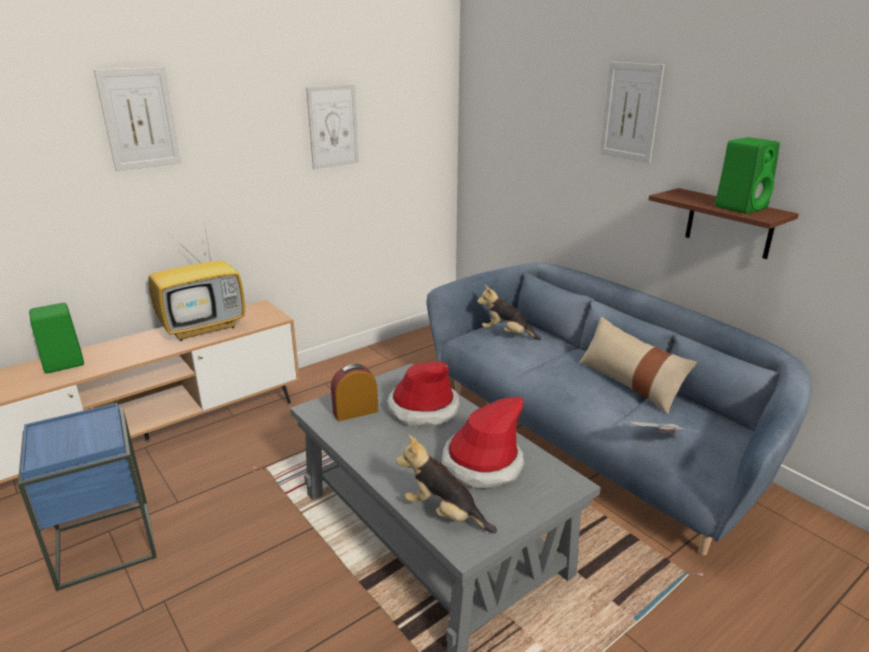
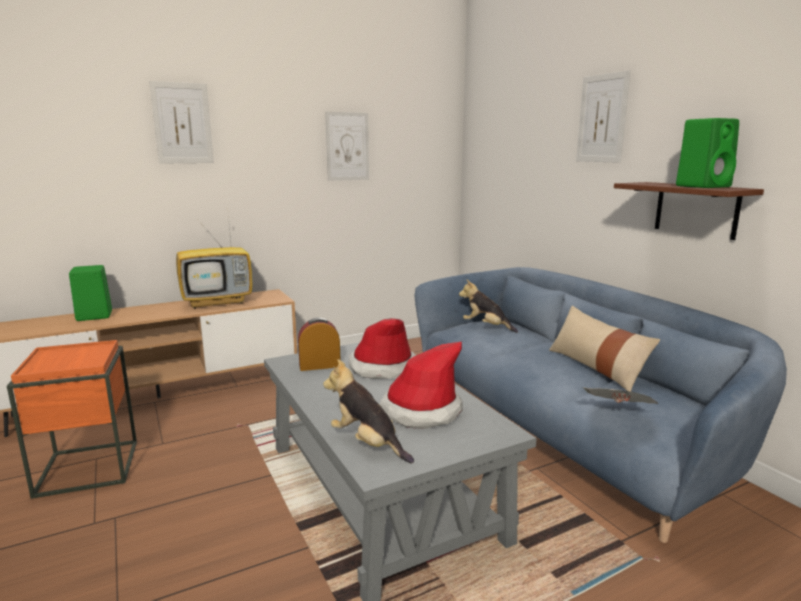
camera: 10 degrees right, 10 degrees down
blue side table [18,403,157,591] -> orange side table [7,340,137,499]

